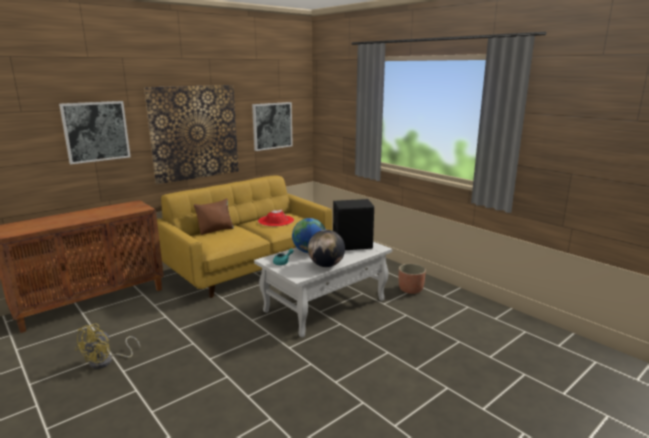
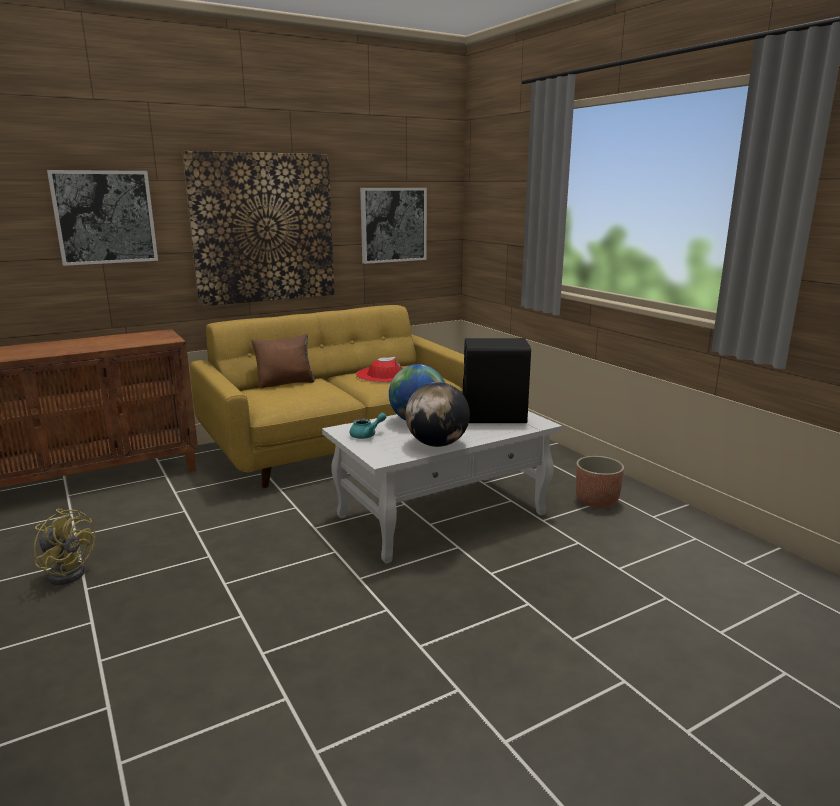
camera: 10 degrees right, 0 degrees up
yellow fan [75,323,140,369] -> yellow fan turned 90 degrees counterclockwise [34,509,95,585]

